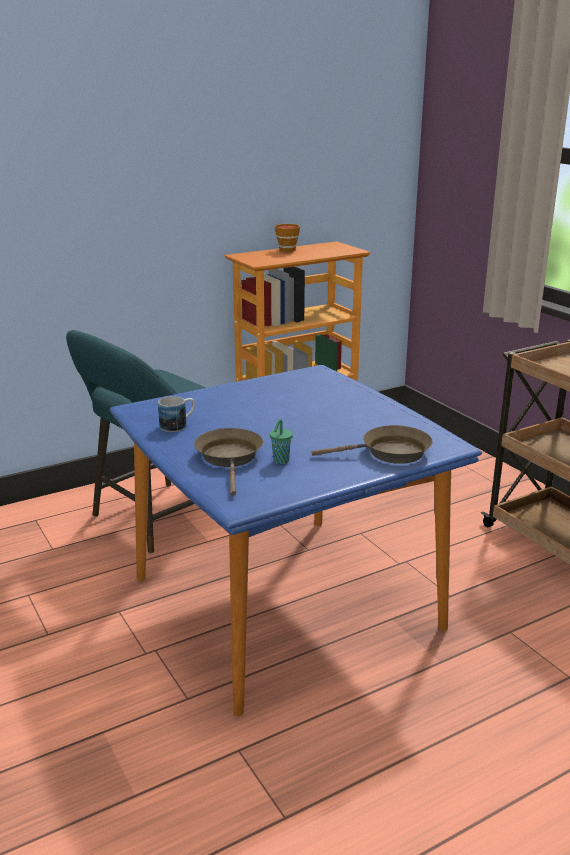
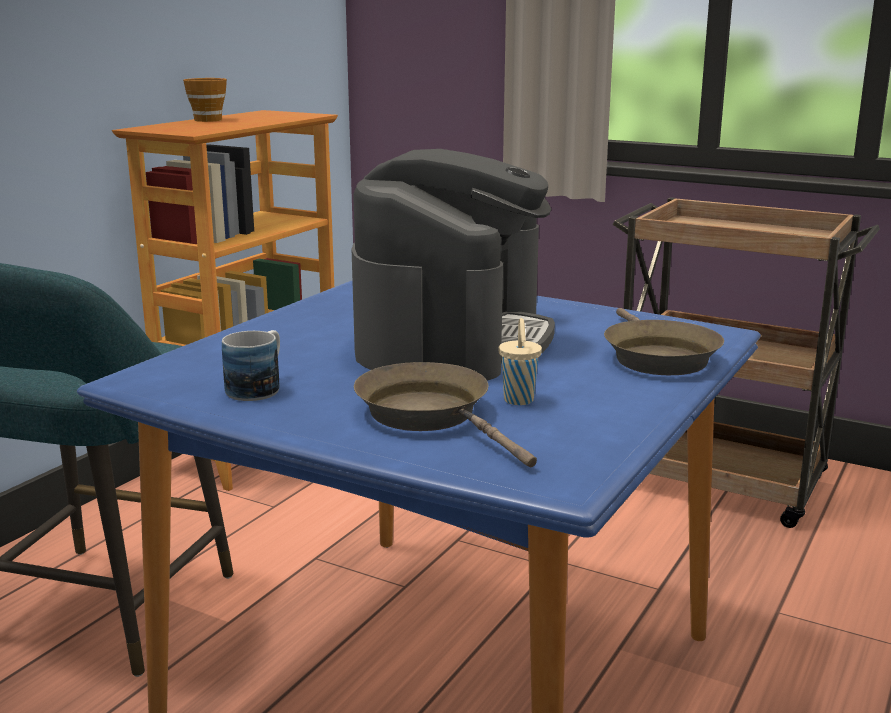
camera: 30 degrees left, 5 degrees down
green cup [270,419,293,464] -> beige cup [499,318,542,405]
brown frying pan [312,425,433,464] -> brown frying pan turned 120 degrees clockwise [604,308,724,375]
none -> coffee machine [351,149,555,381]

